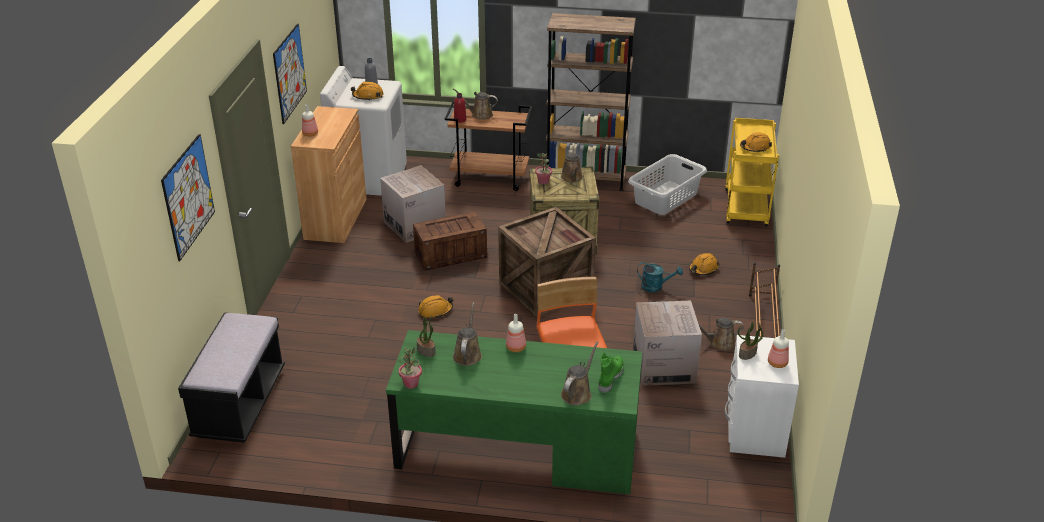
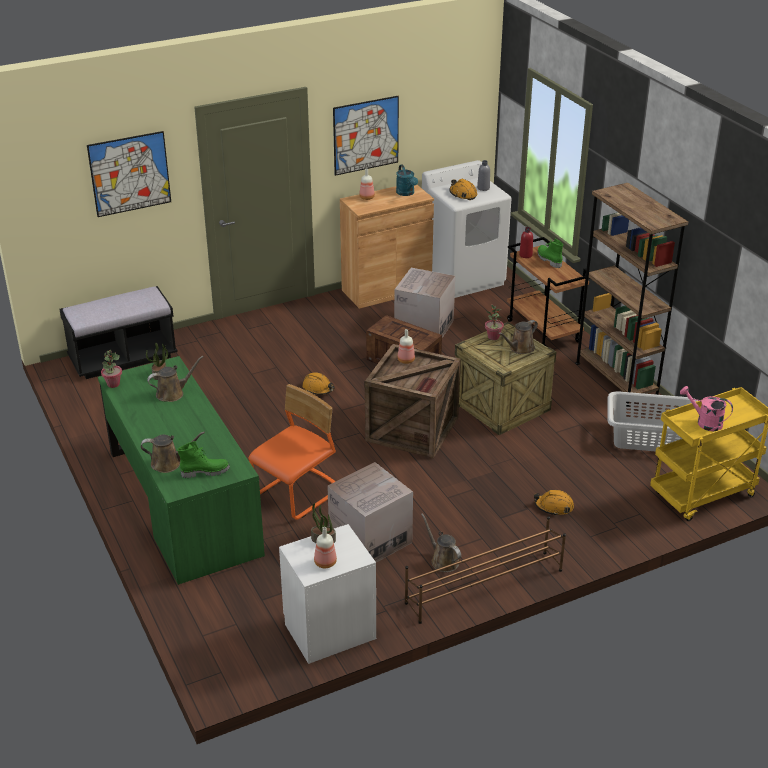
camera: 55 degrees right, 0 degrees up
brown watering can [453,88,498,120] -> green boot [538,239,563,268]
bottle [506,314,526,352] -> bottle moved to [397,329,415,364]
turquoise watering can [637,262,683,292] -> turquoise watering can moved to [396,164,418,196]
orange hard hat [740,132,772,152] -> pink watering can [680,386,733,431]

